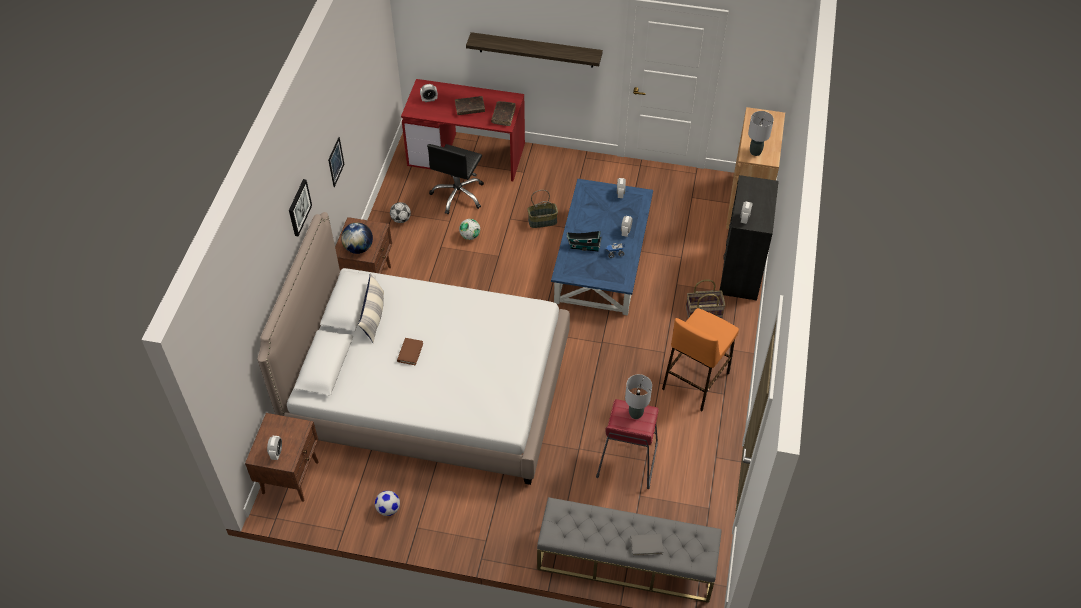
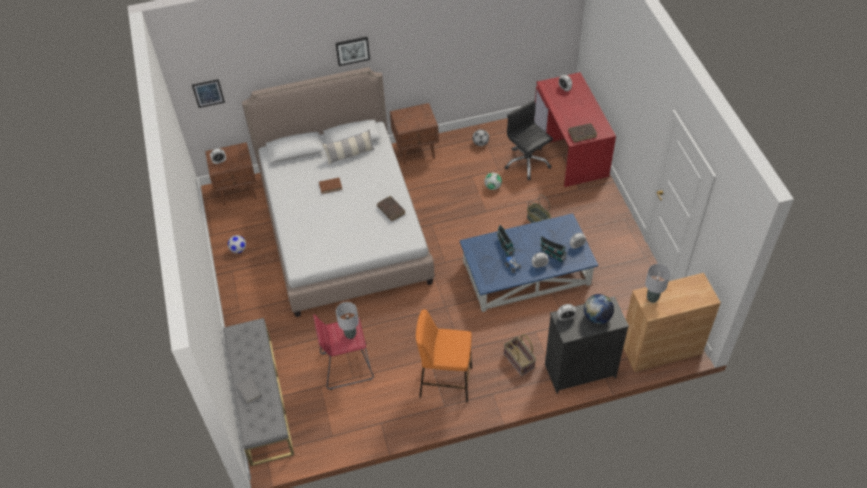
camera: 65 degrees right, 0 degrees up
picture [328,137,344,187] -> picture moved to [192,79,225,108]
globe [341,223,373,254] -> globe moved to [584,294,614,324]
black office chair [427,144,484,214] -> black office chair turned 60 degrees clockwise [505,100,553,180]
brown book [455,96,485,115] -> brown book moved to [377,196,405,221]
shelf [466,32,603,68] -> none
none -> toy house [540,236,567,262]

